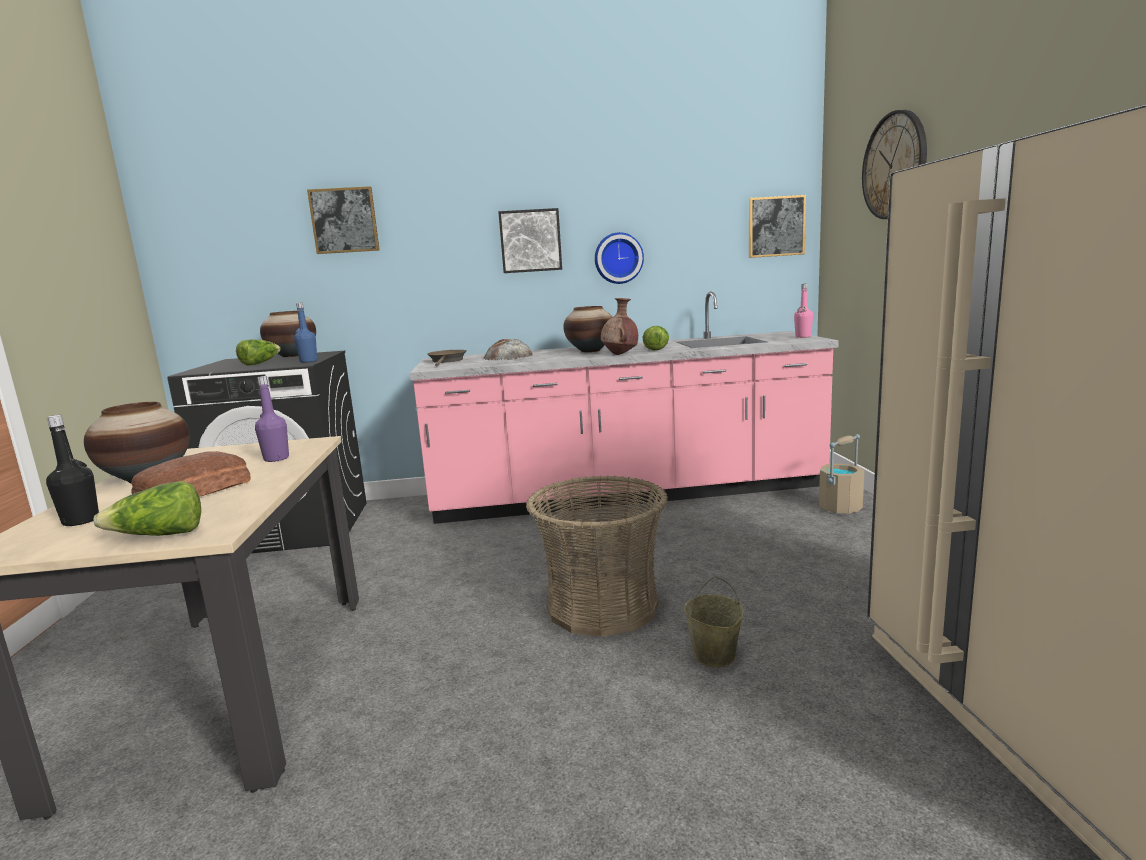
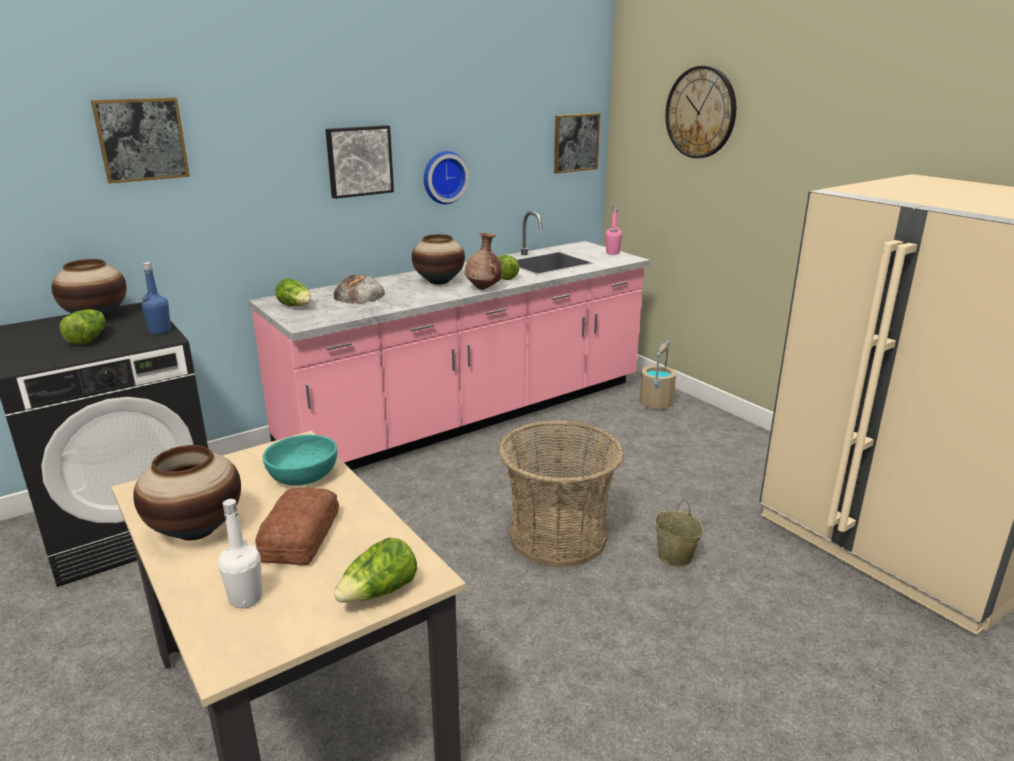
camera: 30 degrees left, 10 degrees up
black bottle [46,415,99,526] -> white bottle [218,499,263,608]
purple bottle [255,376,289,462] -> turquoise bowl [263,435,337,486]
brown frying pan [427,350,467,367] -> lettuce [276,278,311,306]

